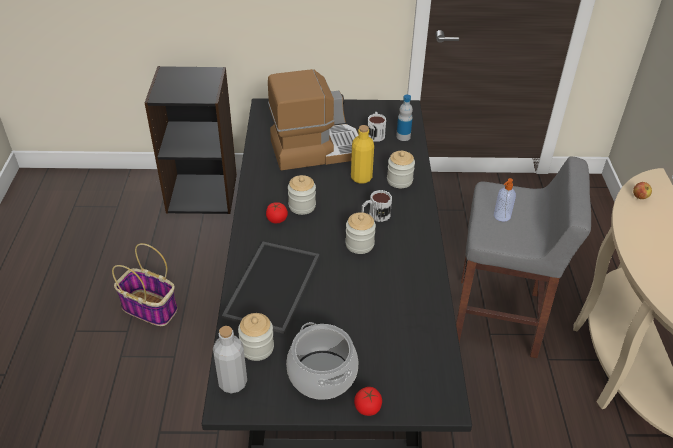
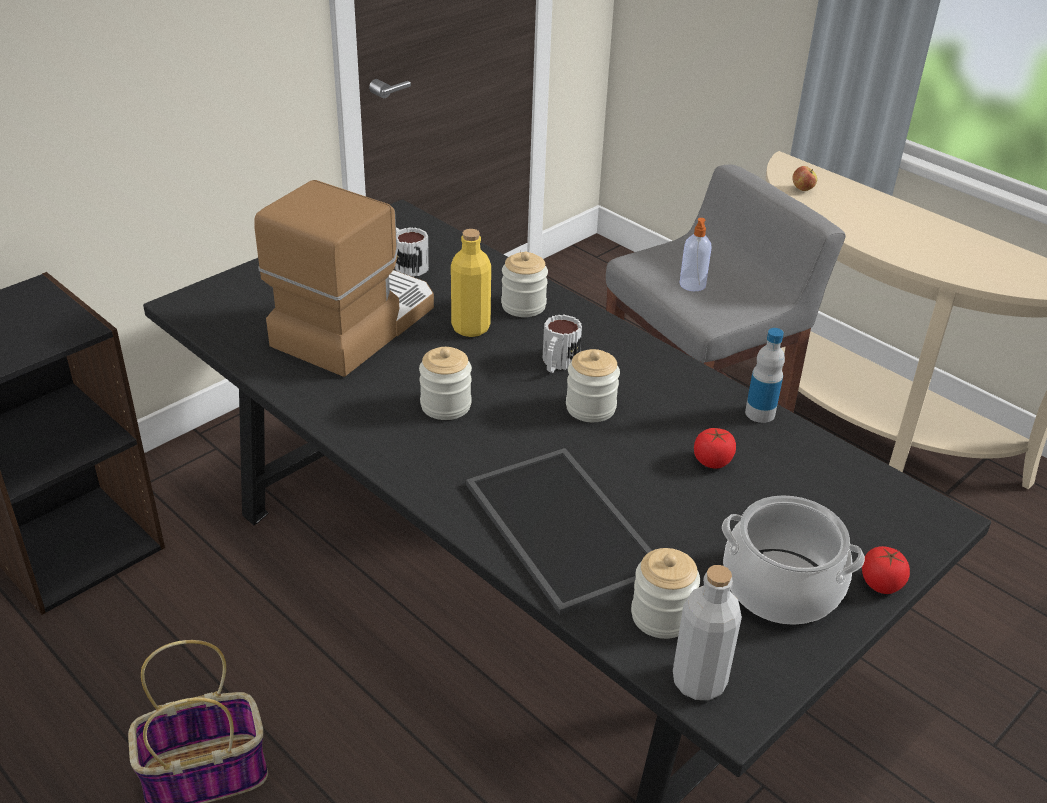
camera: 45 degrees left, 5 degrees down
tomato [266,202,288,223] -> tomato moved to [694,428,736,469]
bottle [396,95,413,141] -> bottle moved to [745,328,785,423]

